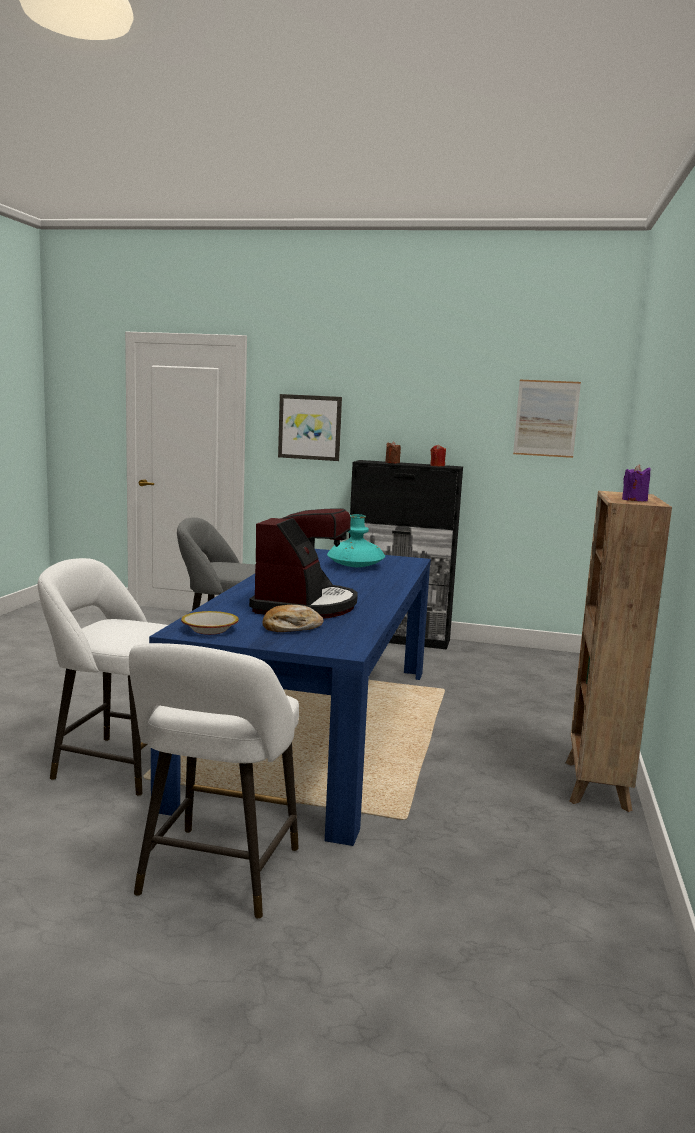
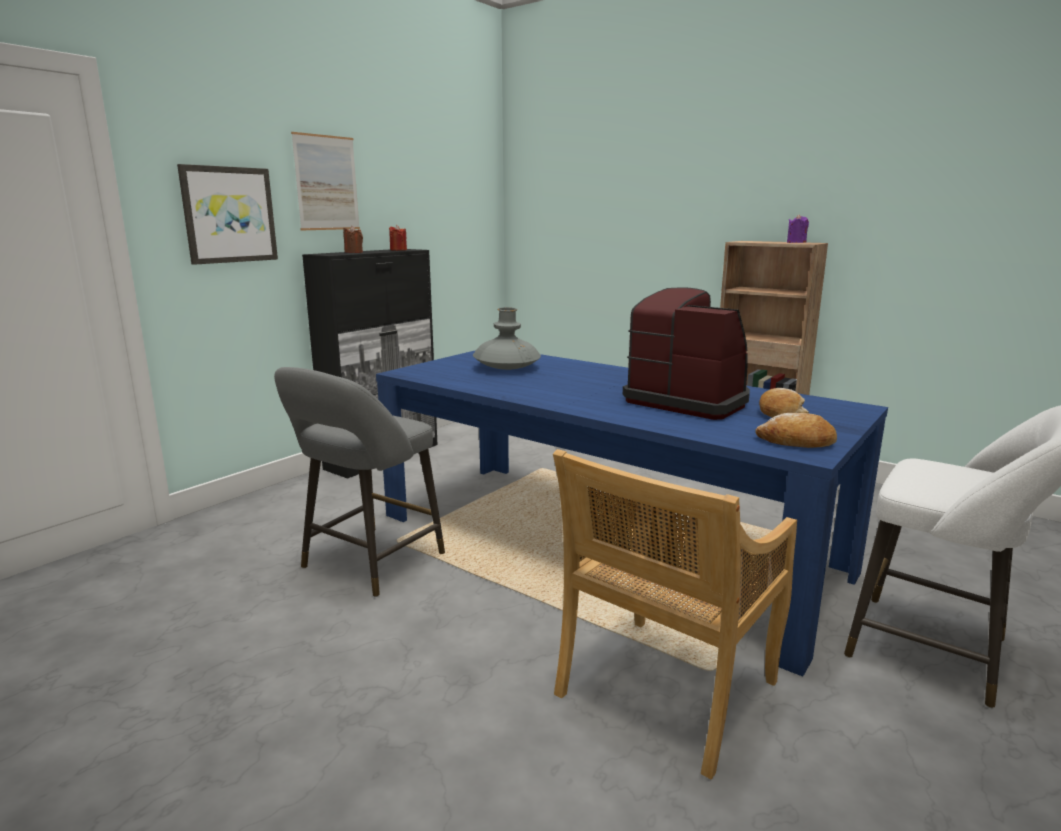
camera: 65 degrees left, 5 degrees up
white stool [38,558,168,797] -> beige chair [553,449,797,779]
bowl [181,611,239,635] -> bread [755,413,837,448]
turquoise vase [327,514,385,567] -> grey vase [473,307,541,370]
picture [513,380,581,458] -> picture moved to [291,132,360,230]

